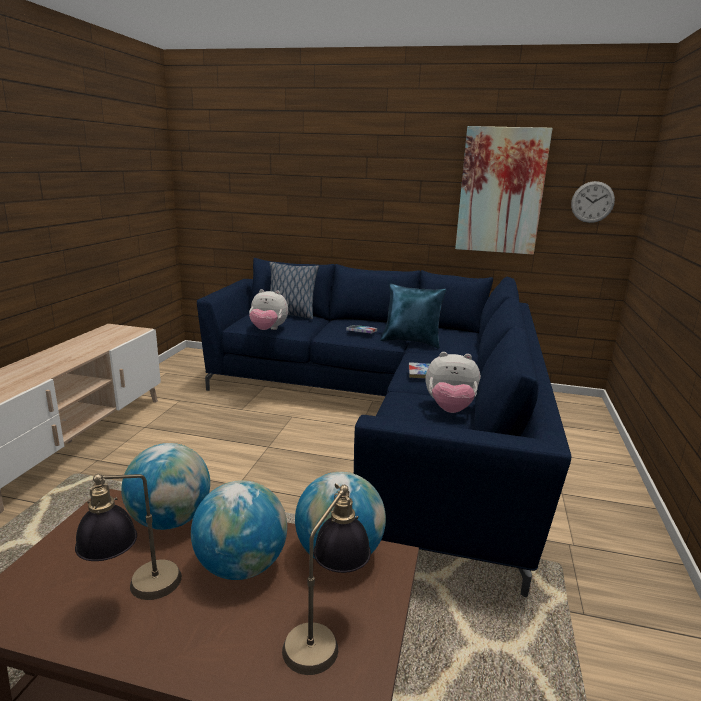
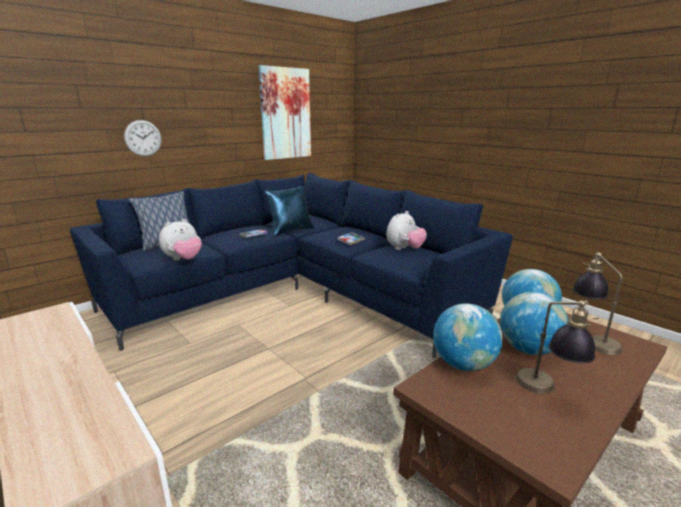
camera: 55 degrees left, 0 degrees up
wall clock [571,181,615,223] -> wall clock moved to [124,120,161,156]

